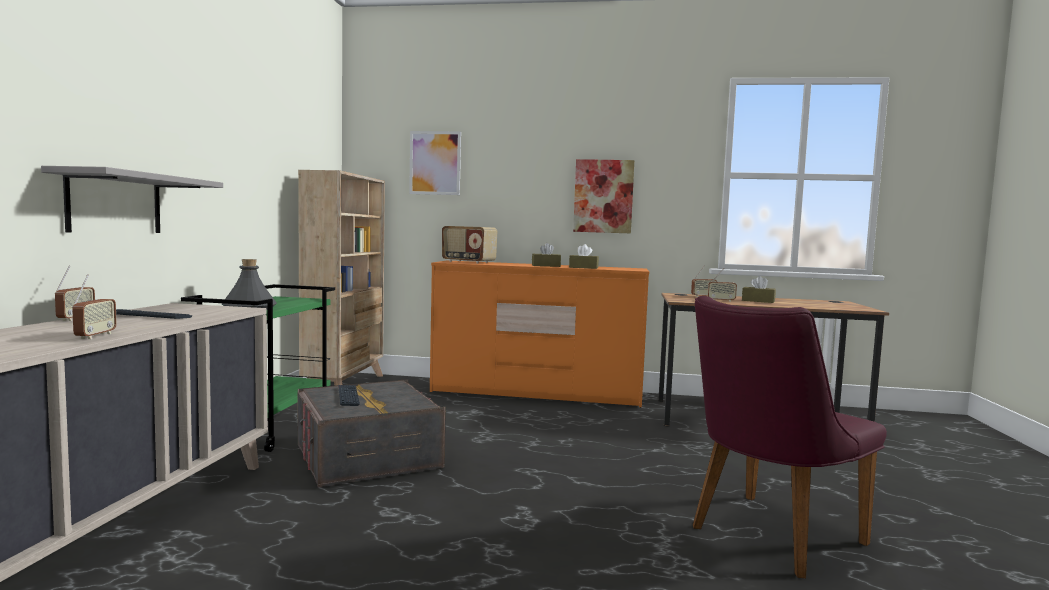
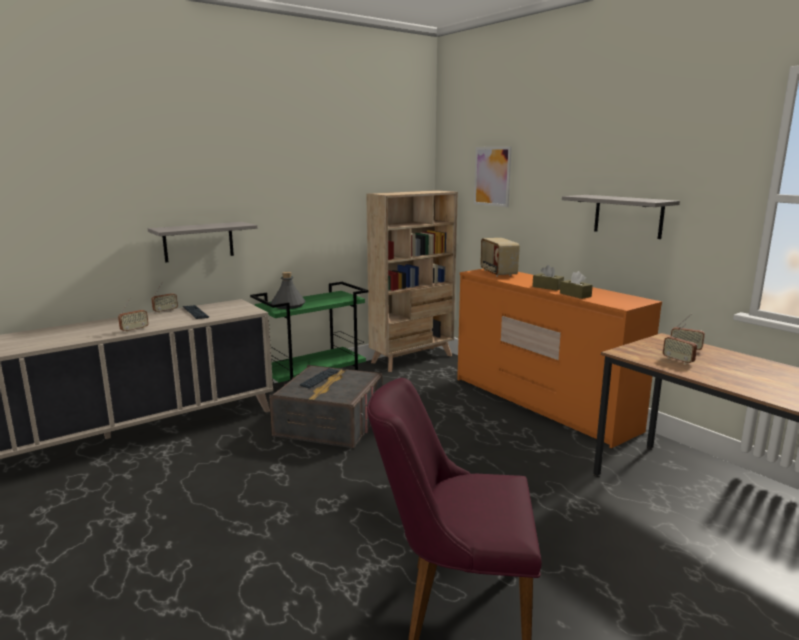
camera: 45 degrees right, 10 degrees up
picture [573,159,635,233] -> grey shelf [562,195,680,239]
brown tissue box [742,276,776,303] -> none

